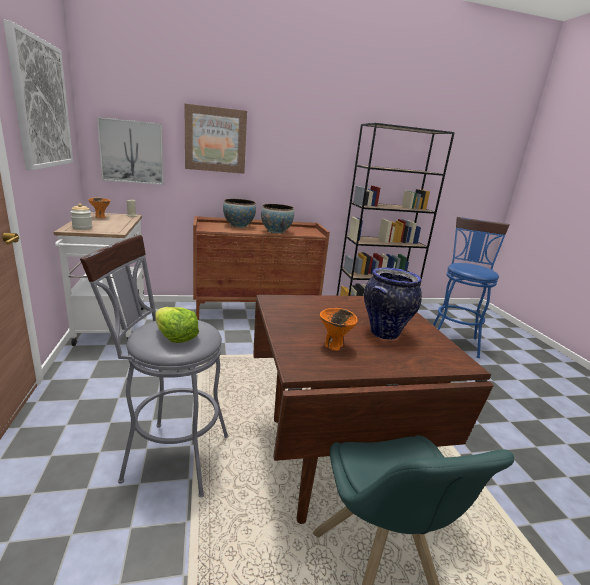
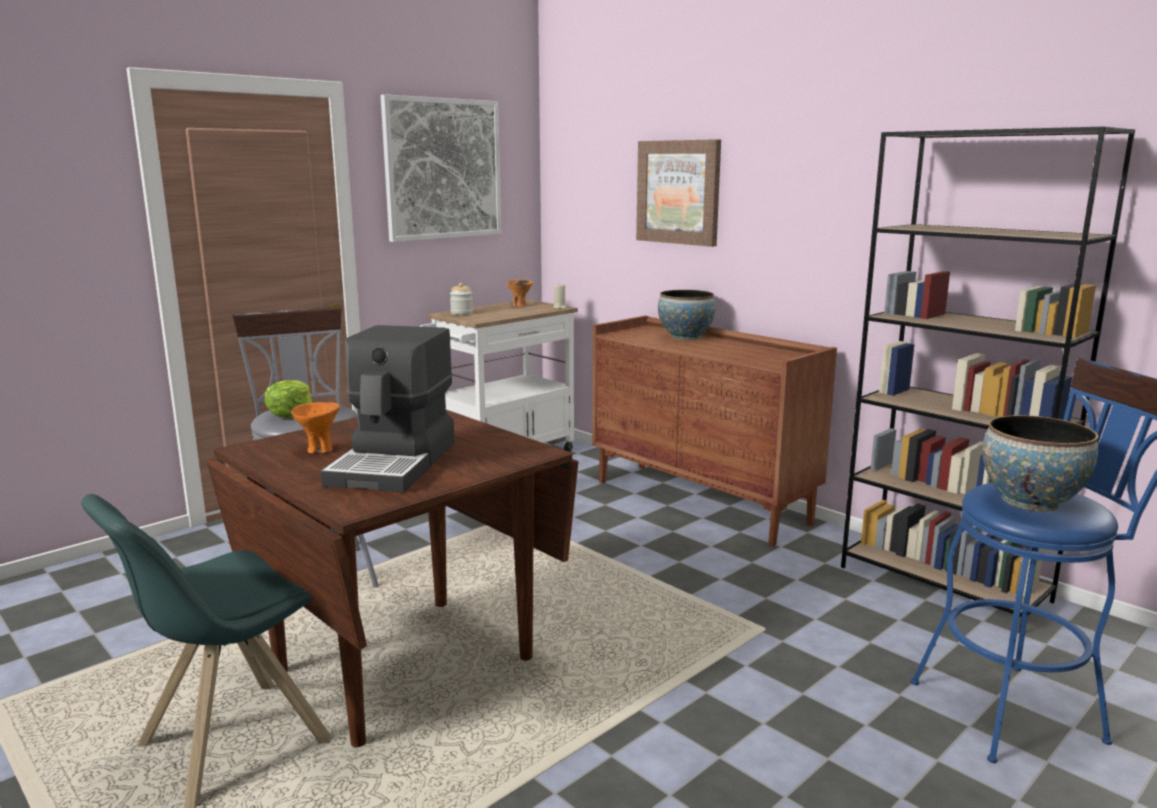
camera: 60 degrees right, 5 degrees down
picture [97,117,164,185] -> none
bowl [261,204,294,234] -> bowl moved to [982,415,1098,512]
vase [364,268,422,340] -> coffee machine [321,325,455,493]

